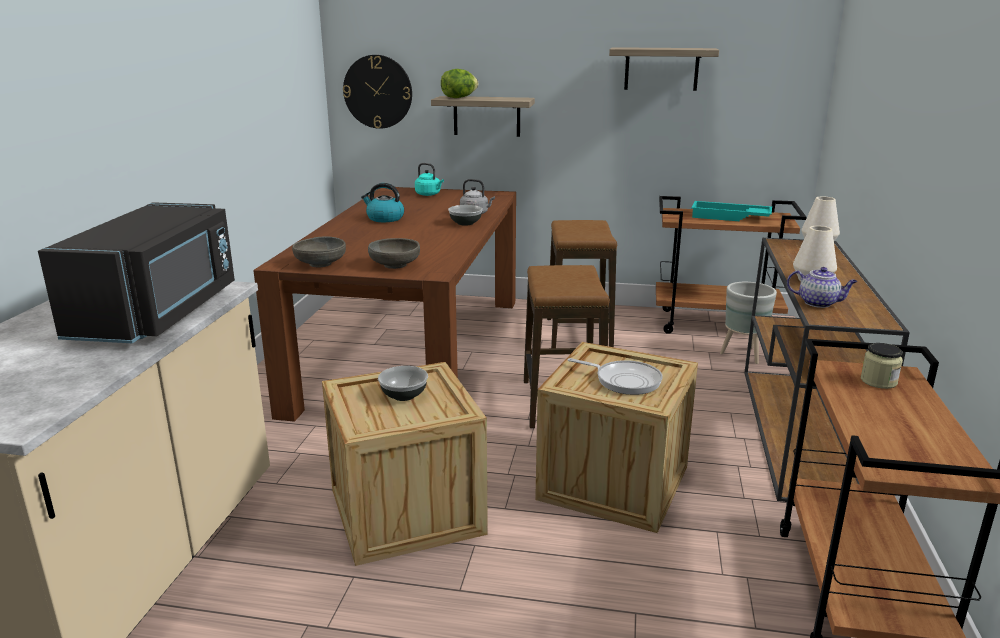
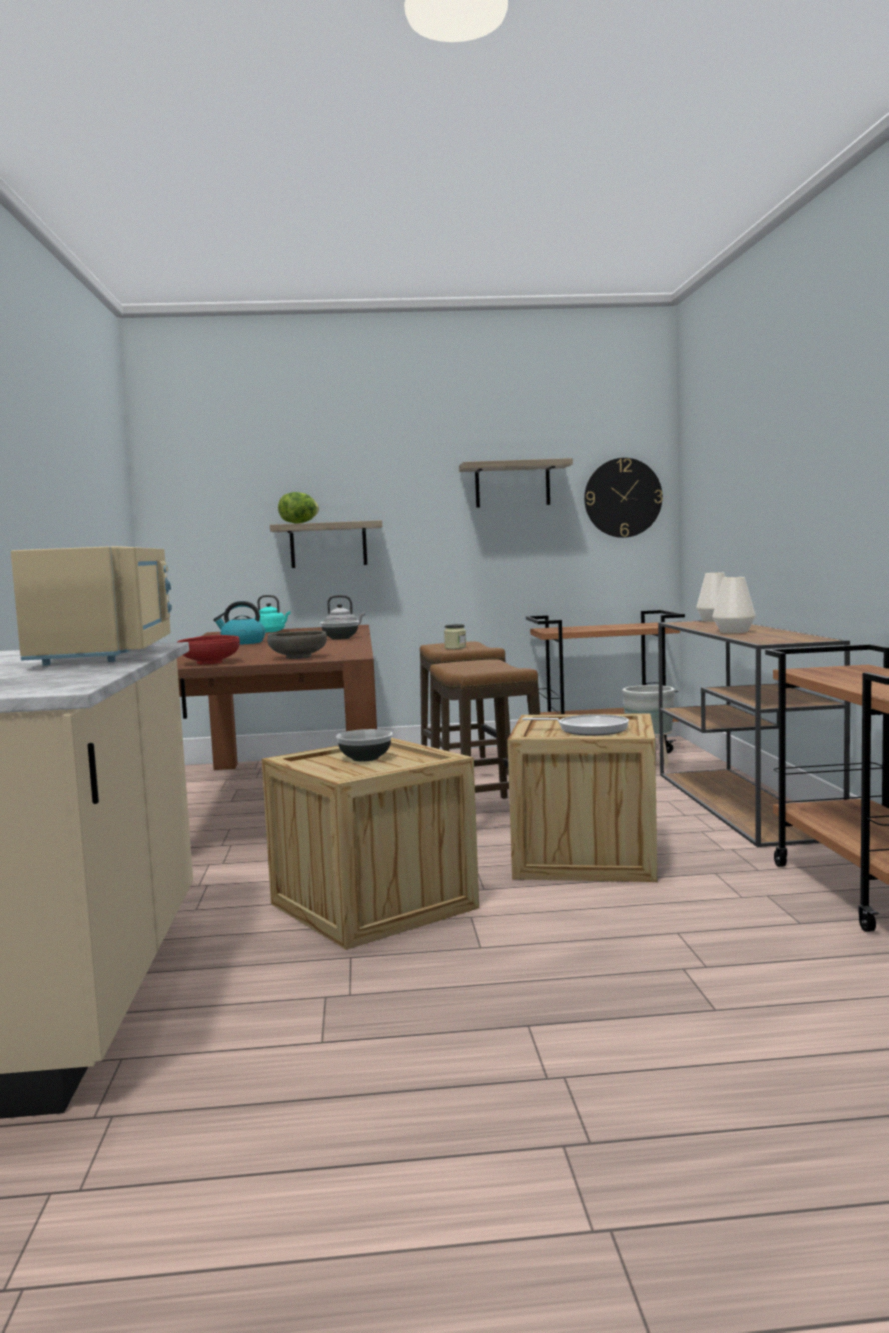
camera: 15 degrees left, 15 degrees down
black microwave [38,202,235,343] -> beige microwave [11,546,172,666]
grey bowl [292,237,346,267] -> red bowl [177,635,240,665]
wall clock [343,55,412,129] -> wall clock moved to [584,458,663,538]
turquoise tray [691,201,772,221] -> none
teapot [787,267,858,308] -> none
jar [861,343,903,389] -> jar moved to [444,624,466,649]

